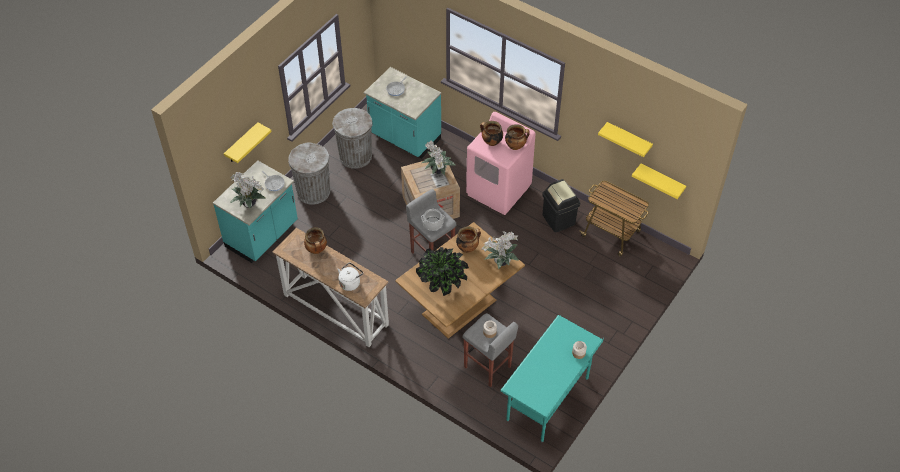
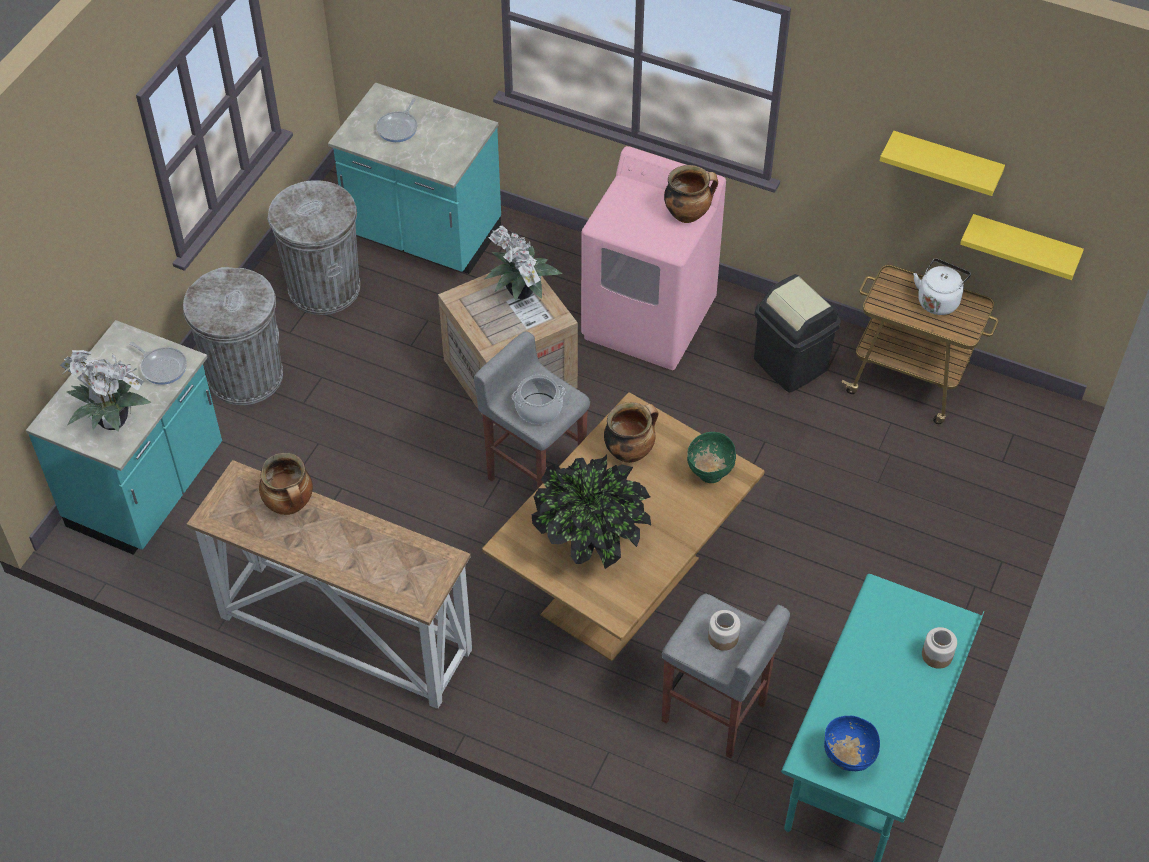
camera: 10 degrees left, 0 degrees up
yellow shelf [224,122,272,163] -> none
white kettle [338,263,363,291] -> white kettle moved to [913,258,971,315]
cooking pot [480,121,503,146] -> none
potted plant [482,231,519,269] -> green bowl [687,432,736,483]
none -> blue bowl [824,716,880,771]

